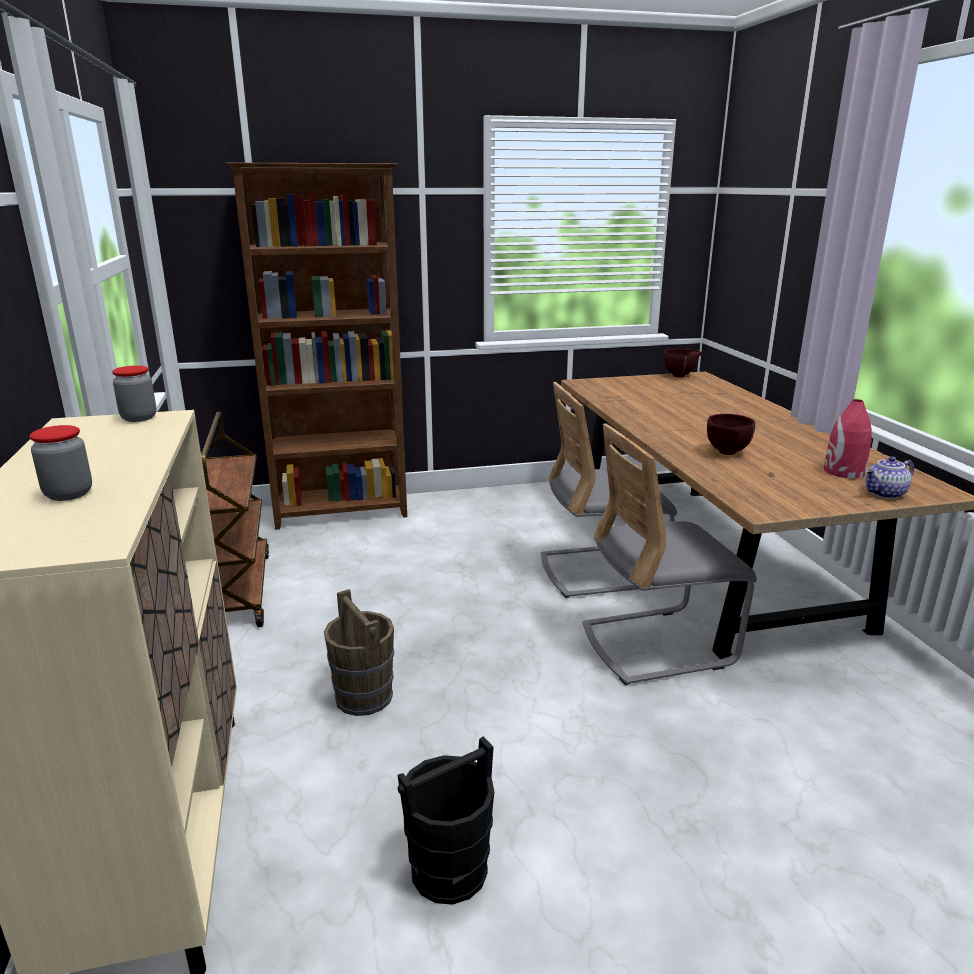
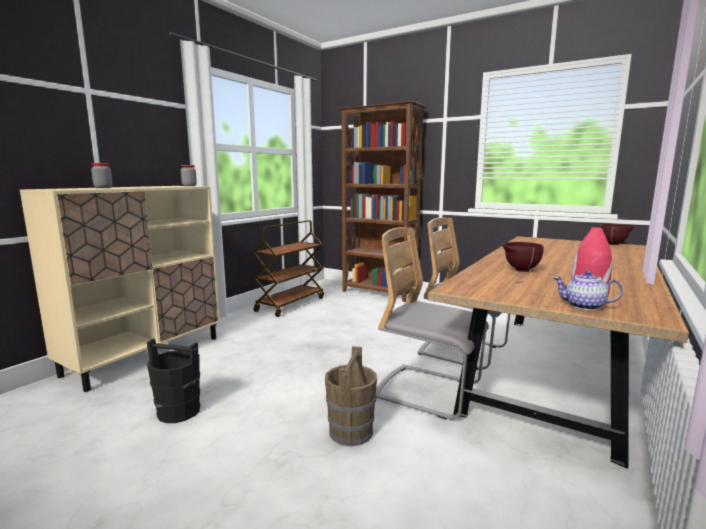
camera: 45 degrees right, 10 degrees down
brown bucket [324,589,394,716] -> brown bucket moved to [325,346,377,446]

